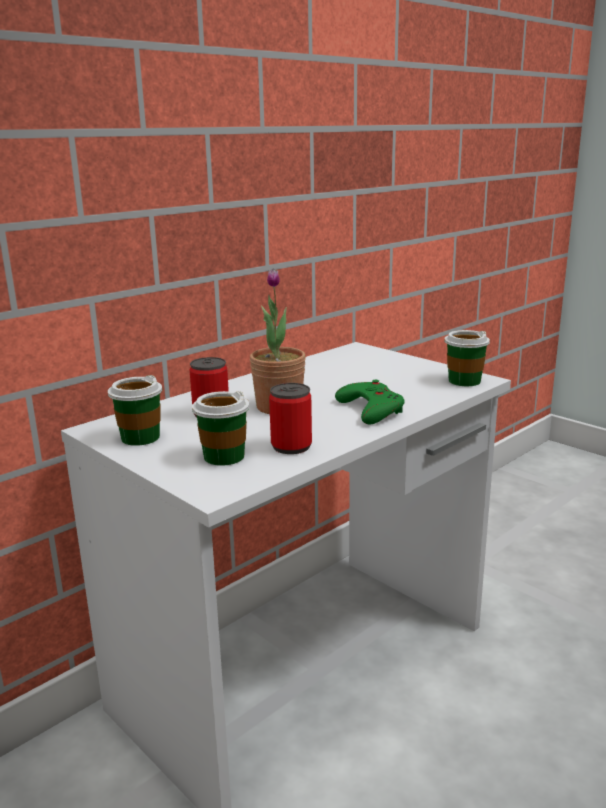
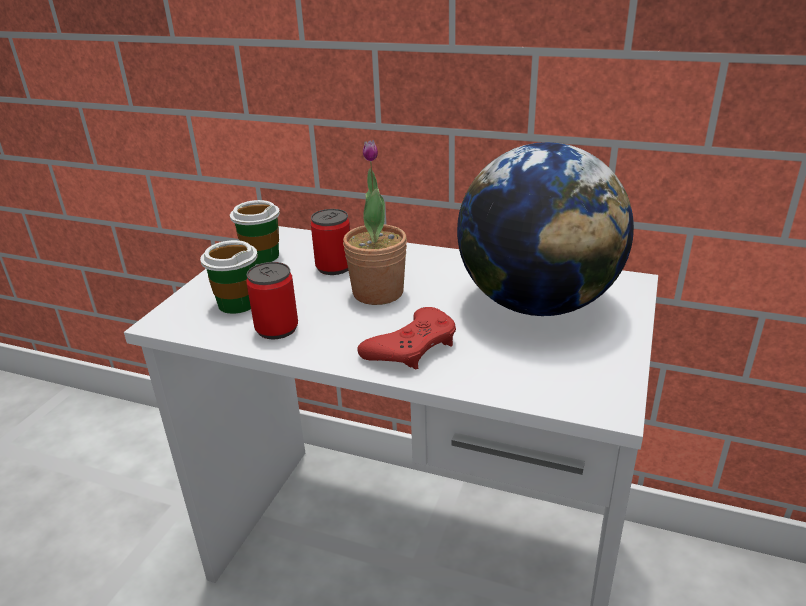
camera: 65 degrees right, 10 degrees up
green game controller [335,380,405,424] -> red game controller [357,307,456,370]
cup [444,330,490,386] -> none
none -> globe [457,142,634,316]

